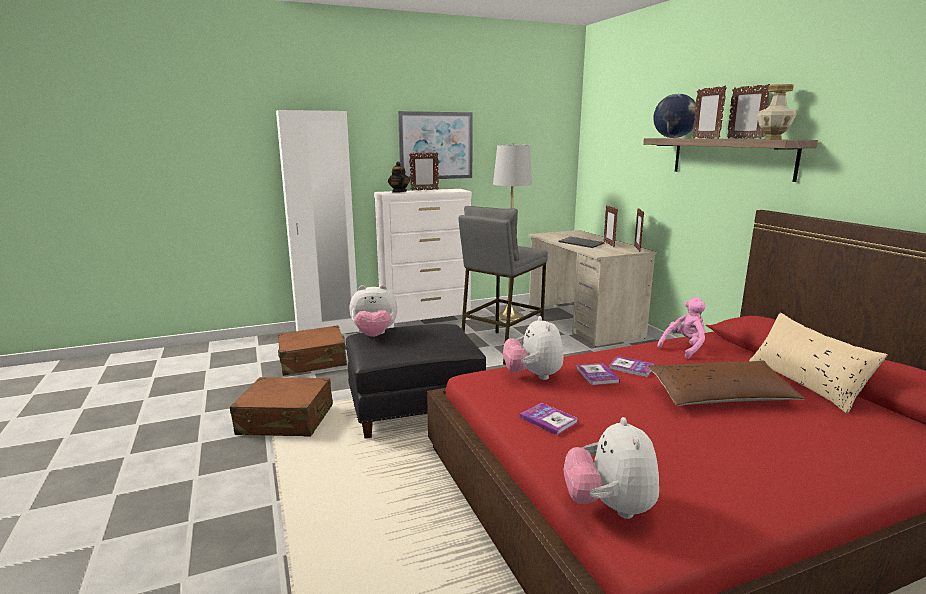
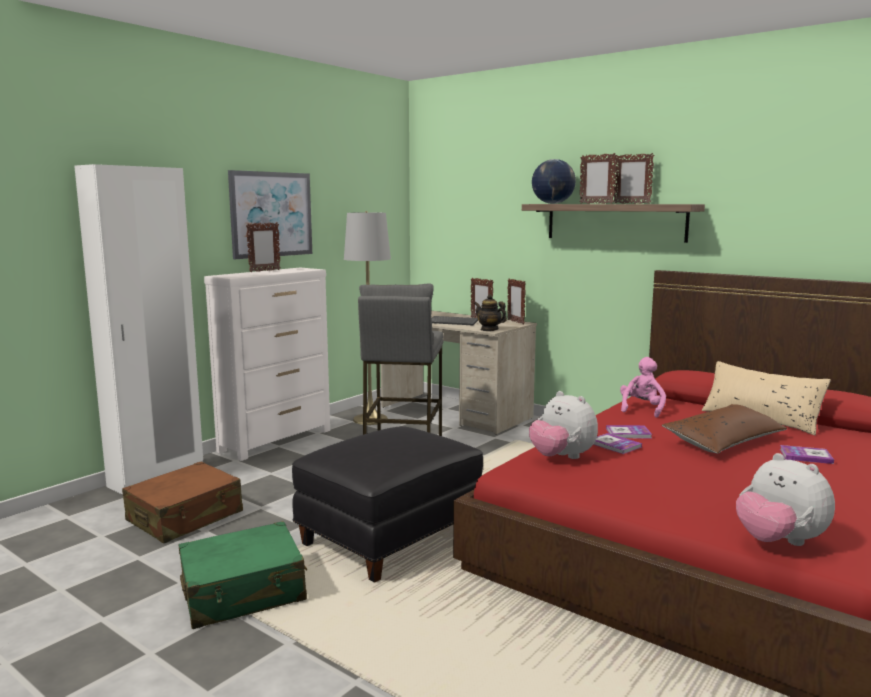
camera: 30 degrees left, 5 degrees down
brown suitcase [230,377,333,437] -> green suitcase [179,521,308,629]
plush toy [349,285,397,337] -> none
teapot [388,161,410,193] -> teapot moved to [474,294,507,331]
book [520,403,578,435] -> book moved to [780,445,834,464]
vase [757,84,796,139] -> none

